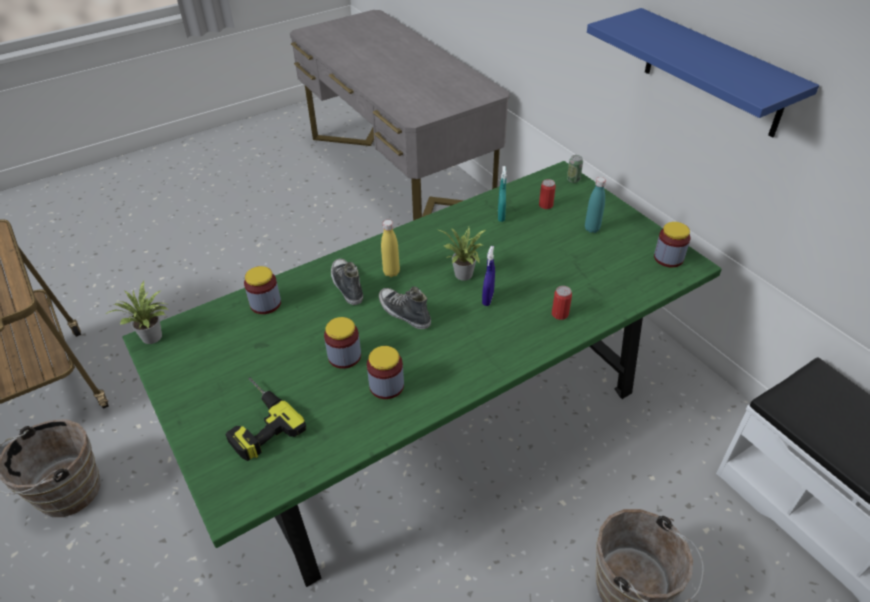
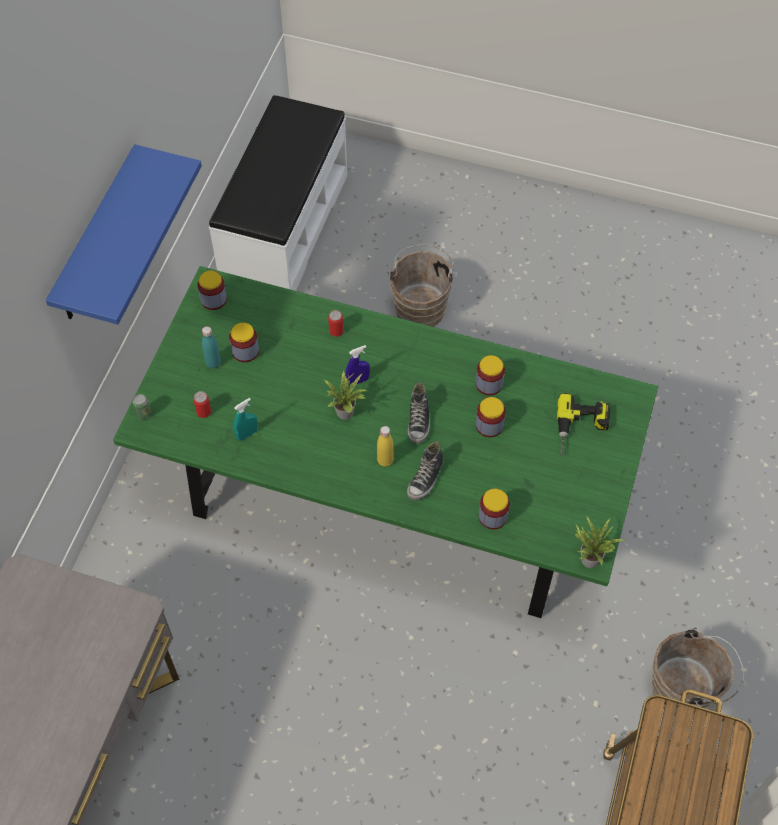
camera: 130 degrees left, 15 degrees up
none -> jar [229,323,259,362]

